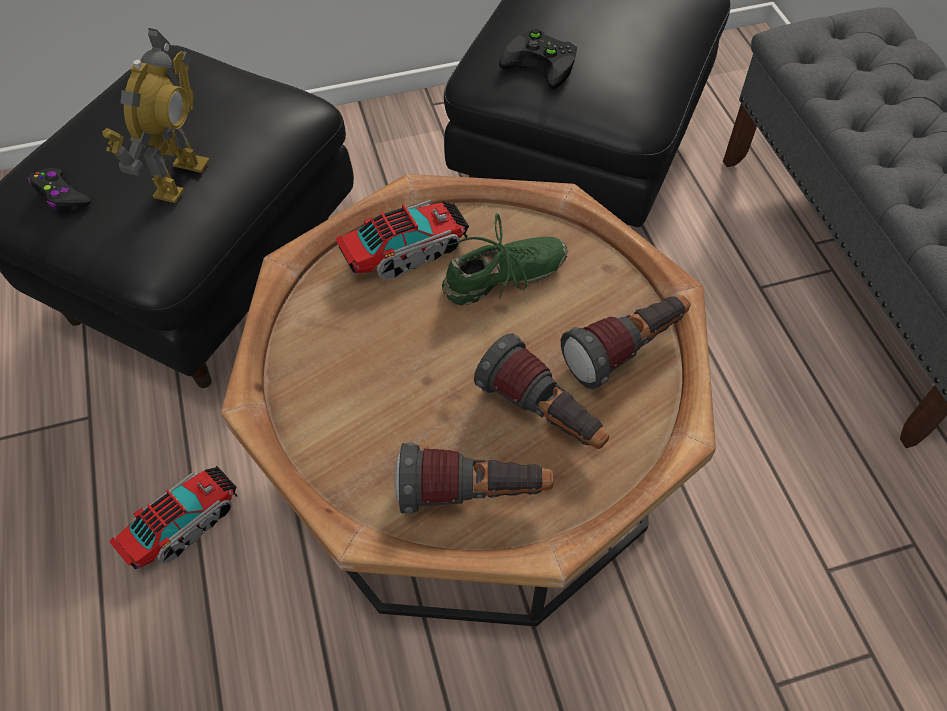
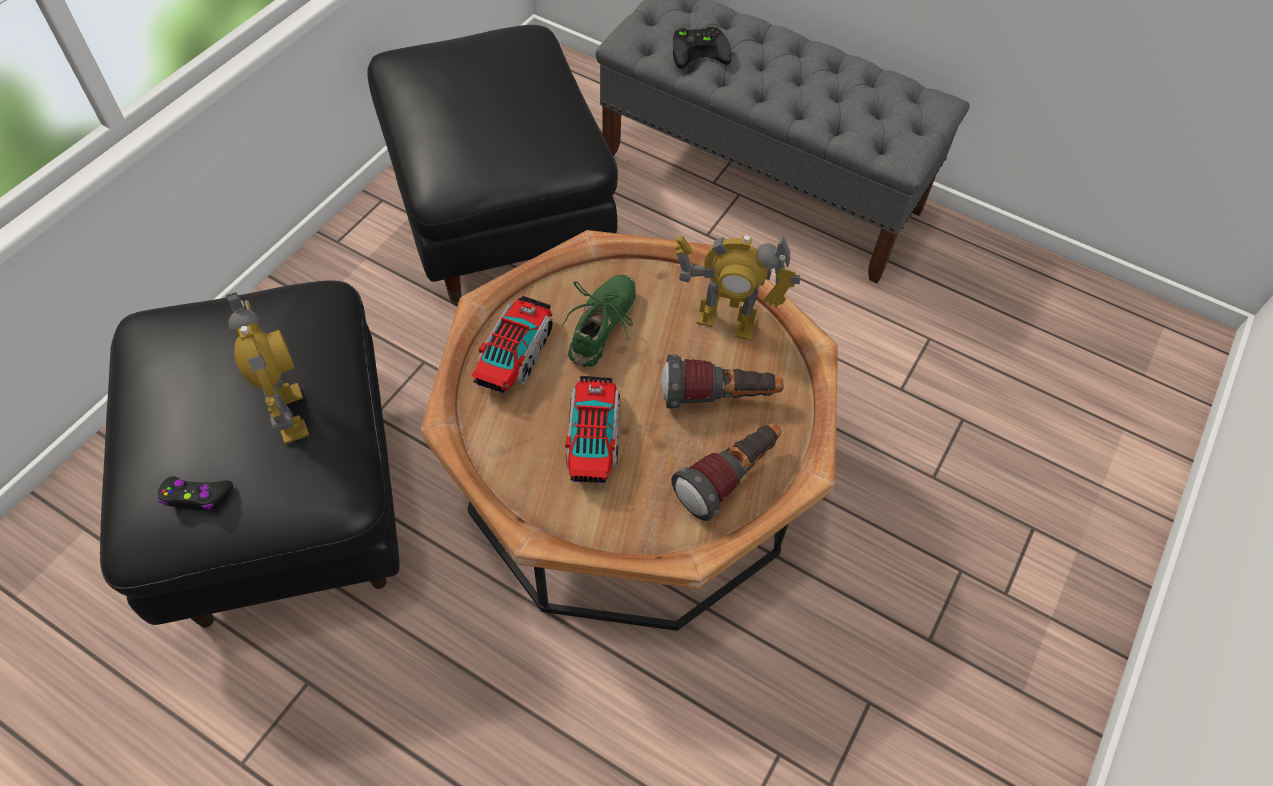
camera: 45 degrees left, 0 degrees up
toy truck [110,466,237,569] -> toy truck moved to [565,375,620,483]
black game controller [499,28,577,89] -> black game controller moved to [673,27,731,68]
flashlight [561,295,690,390] -> toy robot [675,235,800,341]

